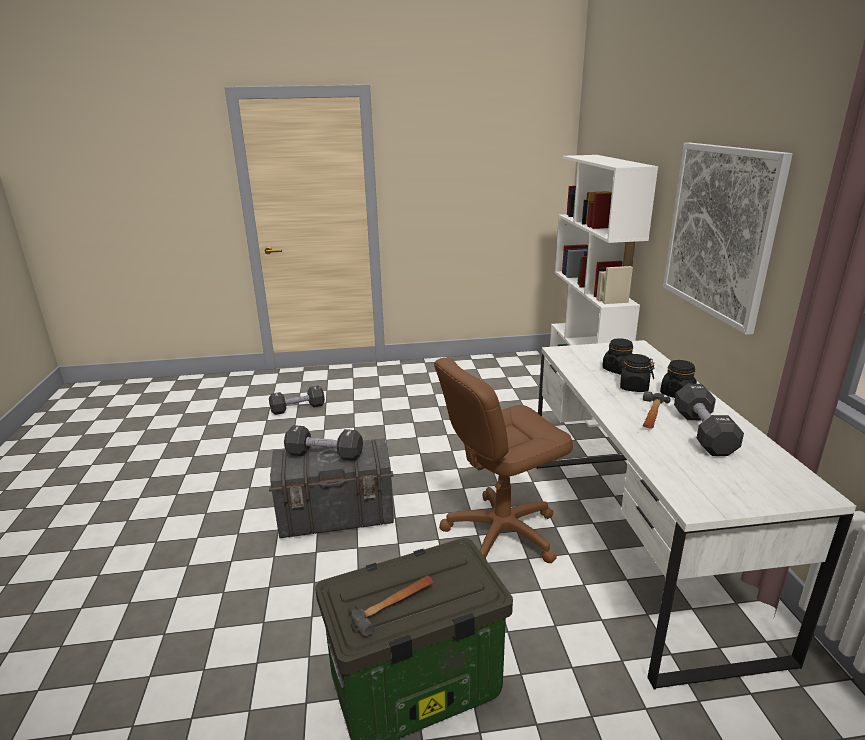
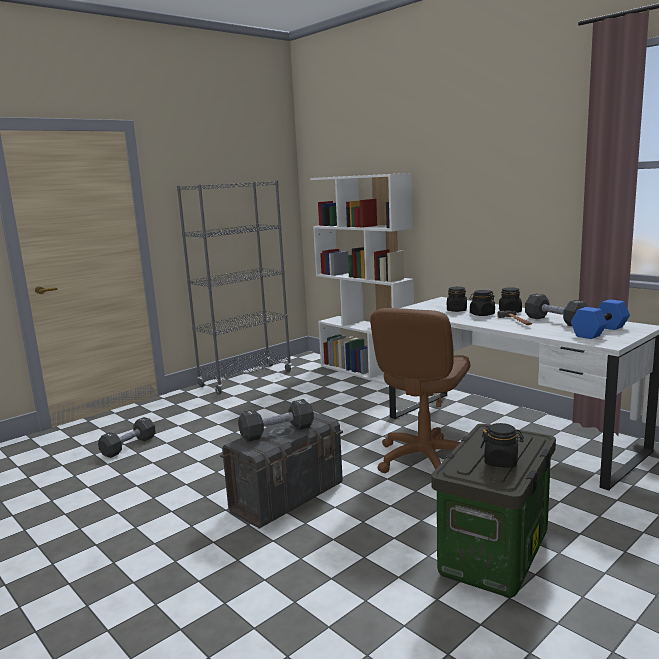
camera: 35 degrees left, 10 degrees down
hammer [348,576,434,636] -> black jar [481,423,524,468]
picture [663,143,793,335] -> none
none -> grey bookcase [177,180,292,394]
none -> blue dumbbell [571,299,630,339]

